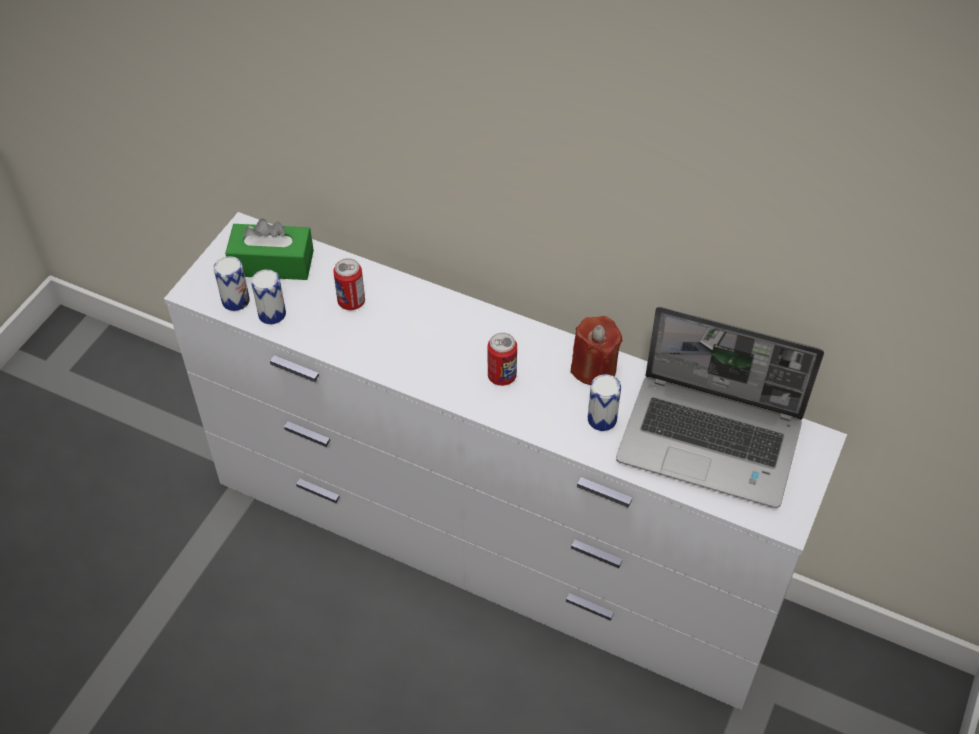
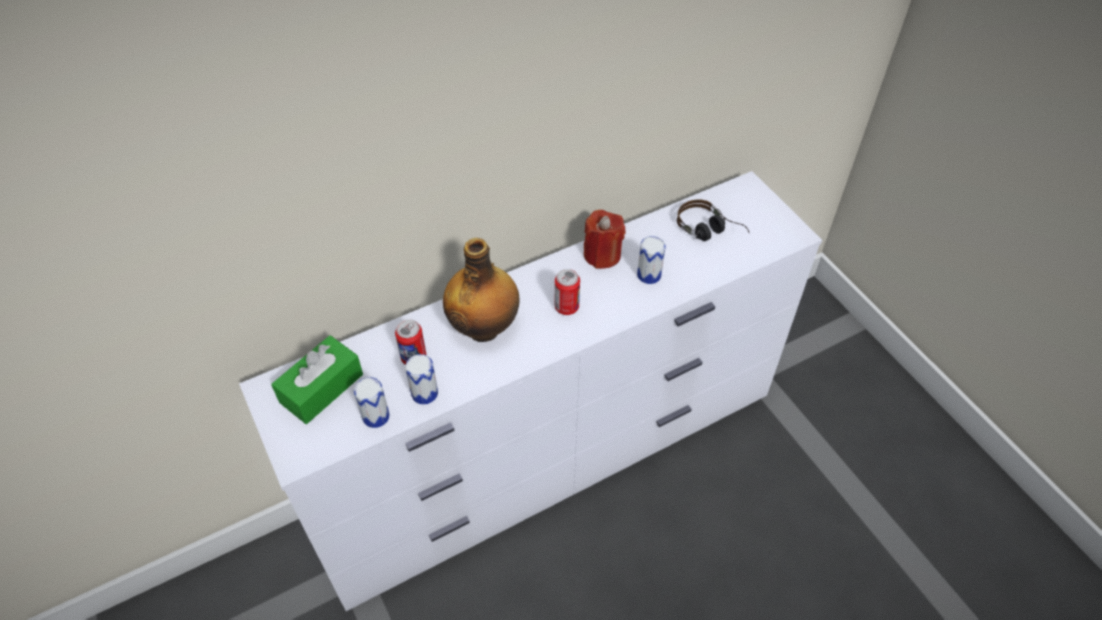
camera: 55 degrees left, 0 degrees up
can [214,256,250,311] -> can moved to [405,354,438,405]
laptop [616,307,824,508] -> headphones [677,199,749,241]
none -> bottle [443,238,520,342]

